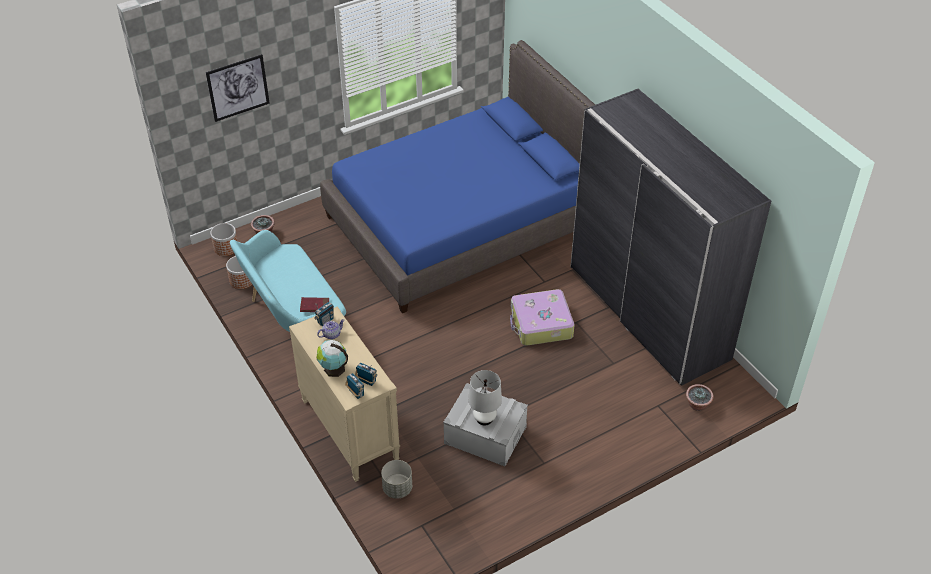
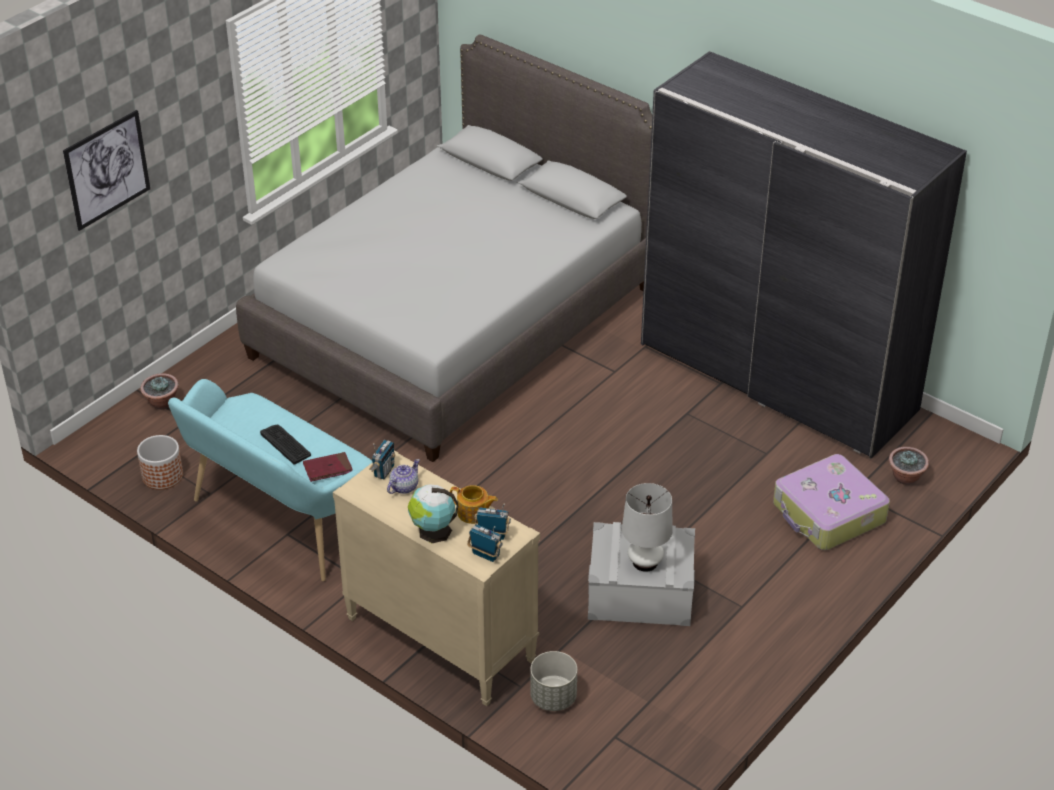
camera: 20 degrees left, 5 degrees down
planter [210,223,238,256] -> none
blue bed [320,40,595,313] -> grey bed [236,35,652,462]
suitcase [510,289,574,346] -> suitcase moved to [773,454,890,550]
none -> keyboard [260,425,311,465]
none -> teapot [450,485,498,524]

